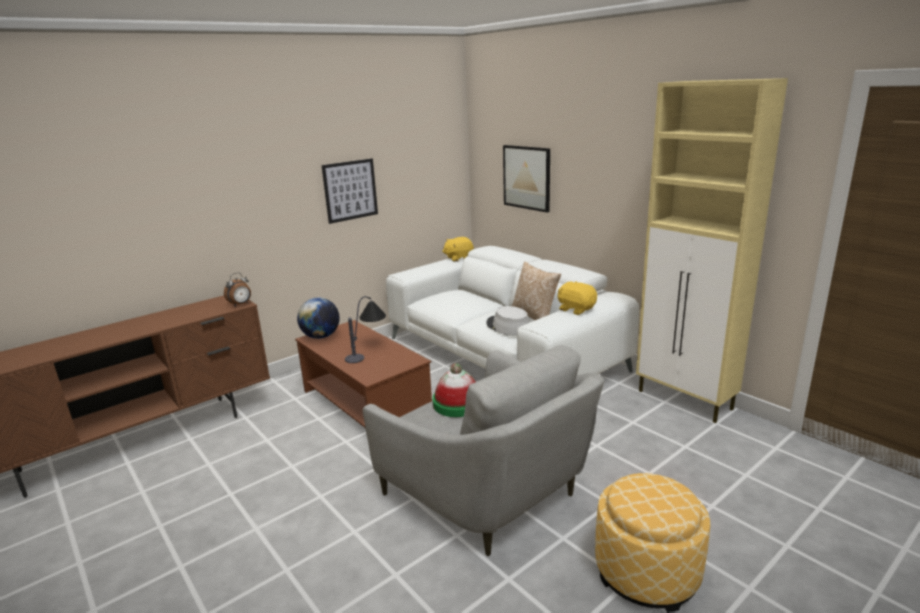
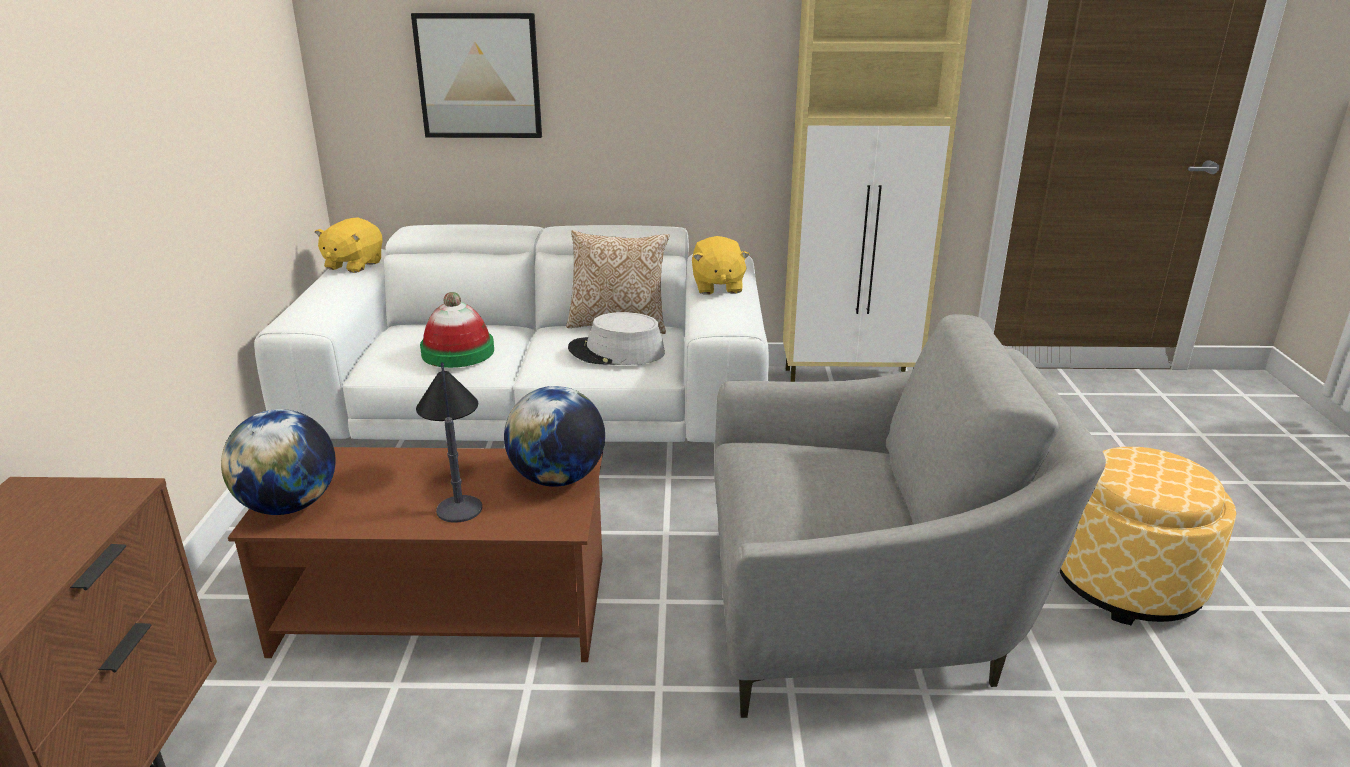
camera: 50 degrees left, 5 degrees up
alarm clock [224,273,251,306] -> none
picture [321,158,378,224] -> none
hat [433,363,476,417] -> hat moved to [420,292,494,368]
yellow plush toy [558,281,597,315] -> yellow plush toy turned 90 degrees counterclockwise [692,236,750,295]
none -> globe [504,386,605,487]

